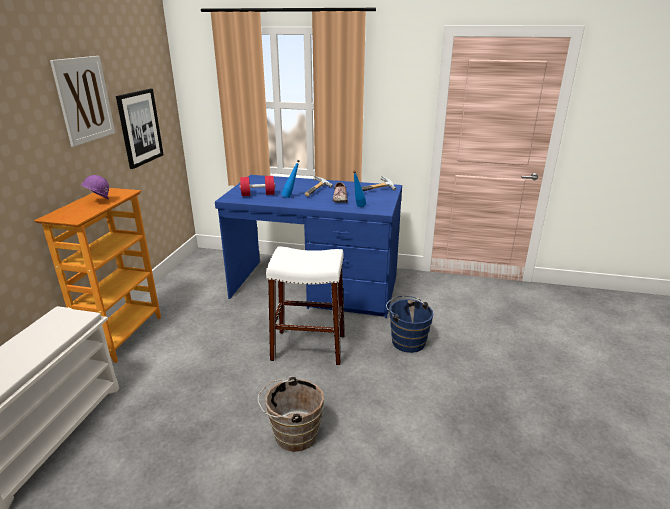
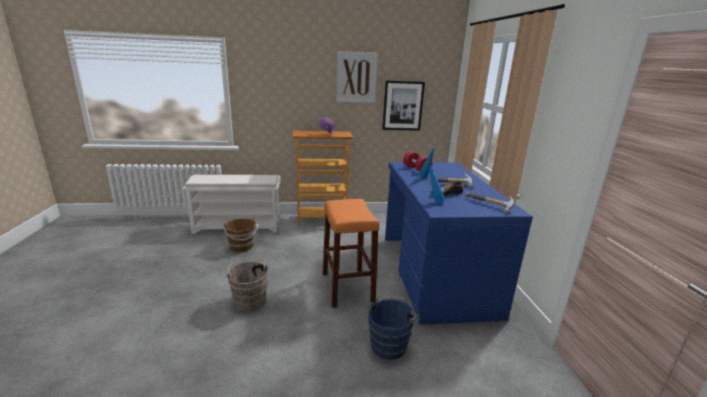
camera: 70 degrees right, 5 degrees down
white stool [266,247,345,365] -> orange stool [323,199,379,308]
none -> brown bucket [223,218,258,252]

